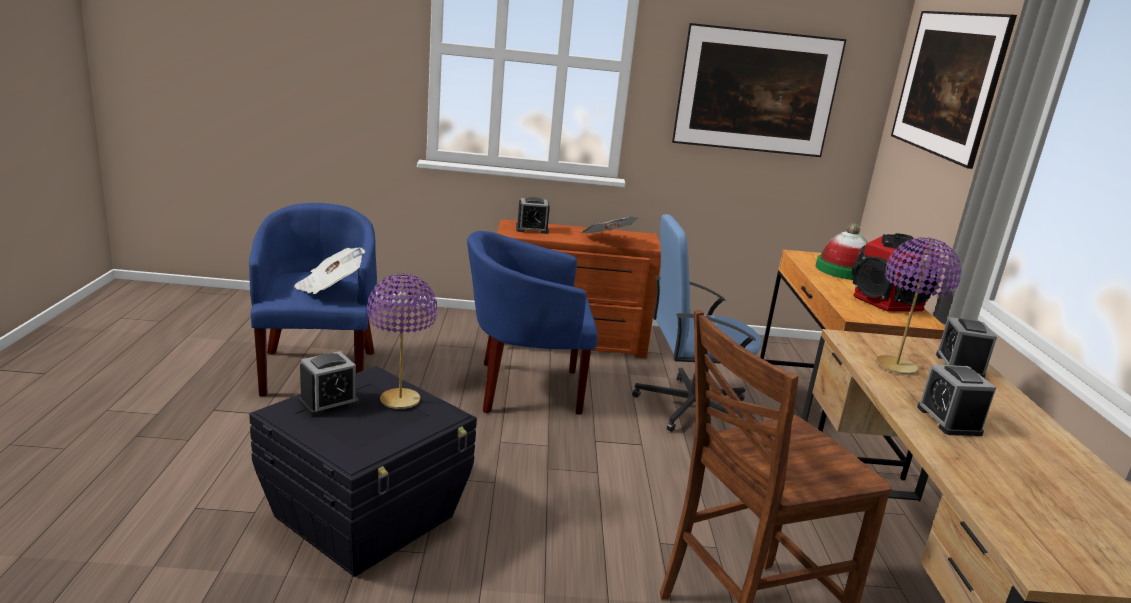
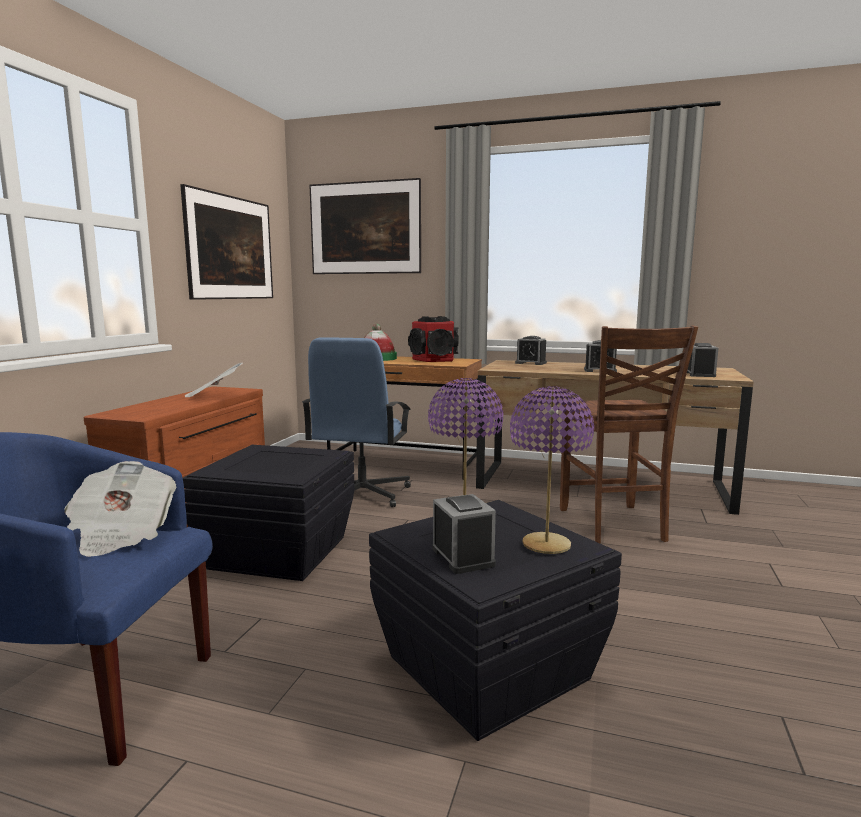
camera: 70 degrees left, 10 degrees down
blue armchair [467,231,598,414] -> black storage box [183,445,355,581]
alarm clock [516,197,550,234] -> alarm clock moved to [687,343,718,377]
purple table lamp [876,237,962,375] -> purple table lamp moved to [510,386,594,554]

